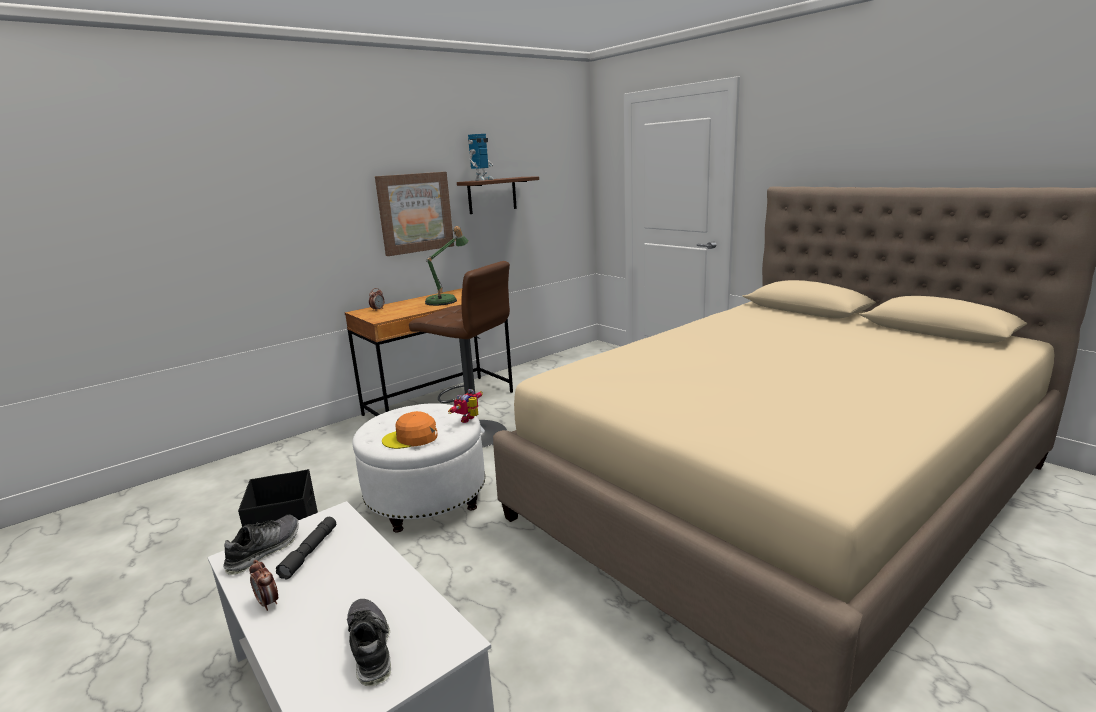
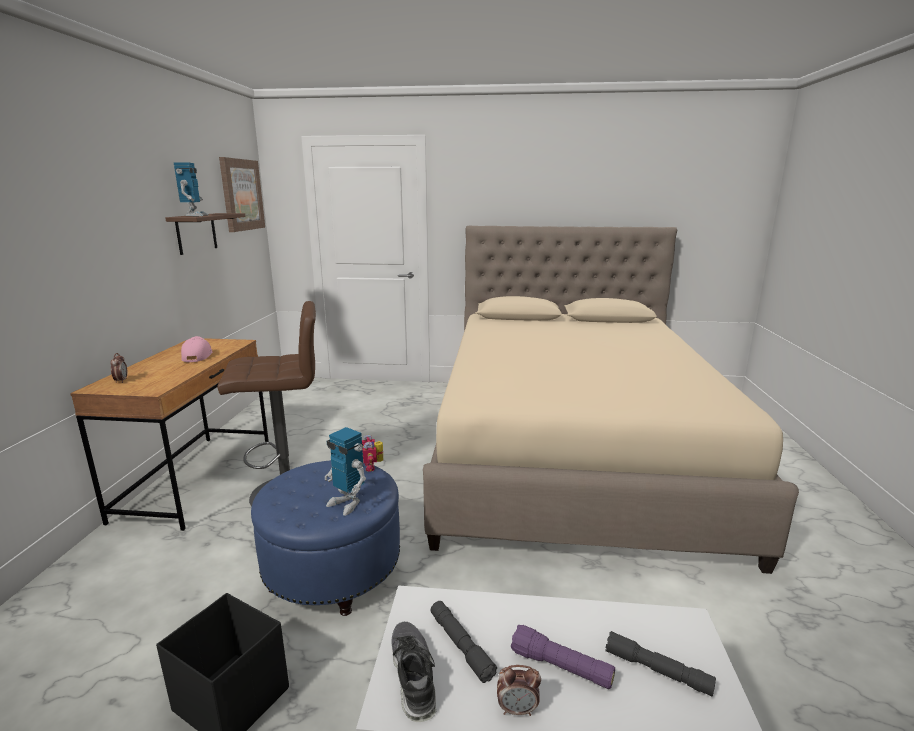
camera: 45 degrees left, 0 degrees up
shoe [347,599,391,686] -> grey flashlight [605,631,716,696]
white ottoman [352,404,485,533] -> blue ottoman [251,460,400,616]
picture [375,172,454,256] -> picture moved to [219,157,265,232]
orange cap [382,411,438,449] -> toy robot [325,427,366,516]
table lamp [425,226,469,306] -> pink cap [181,336,212,362]
none -> purple flashlight [511,625,615,689]

